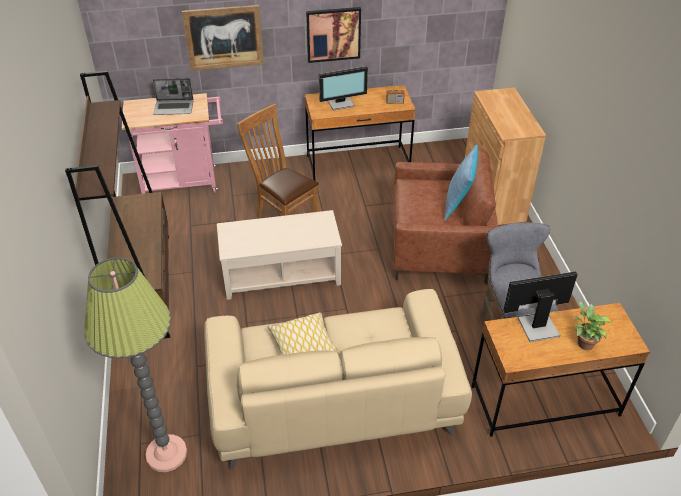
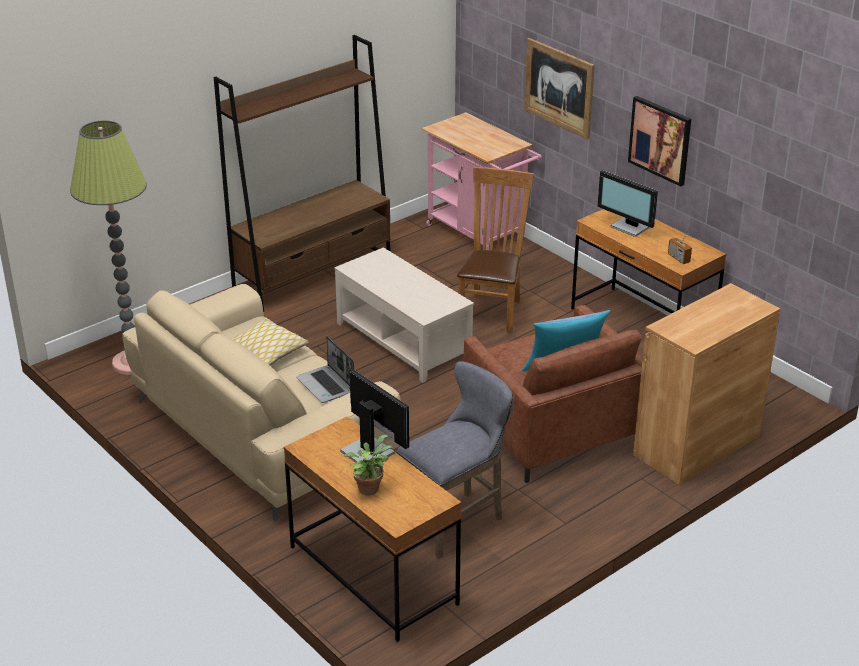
camera: 60 degrees right, 10 degrees down
laptop [153,78,193,115] -> laptop moved to [296,336,354,403]

